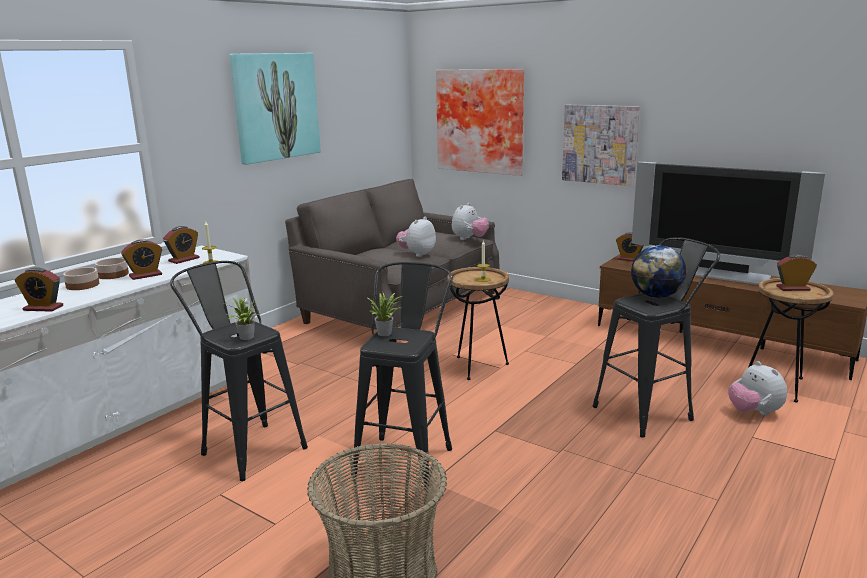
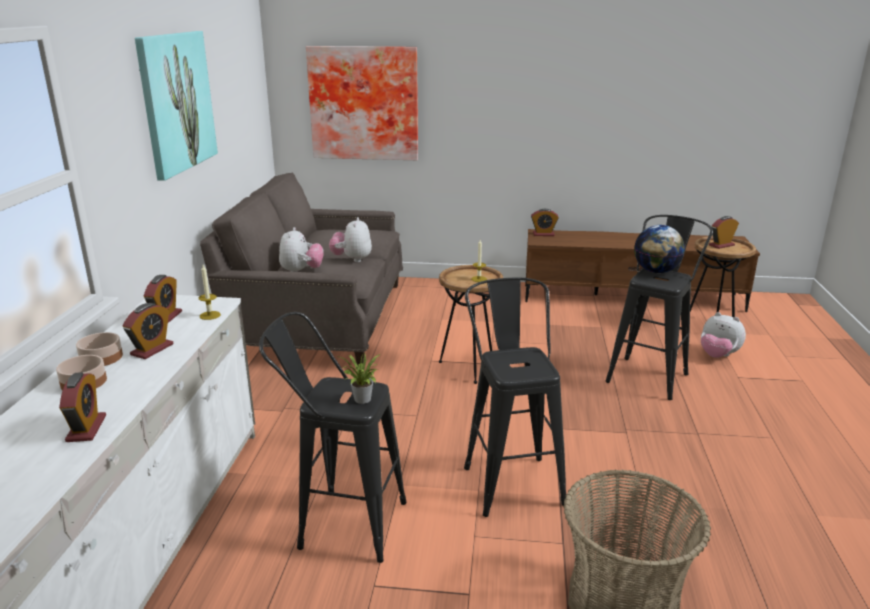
camera: 30 degrees left, 5 degrees up
alarm clock [15,267,63,312] -> alarm clock turned 75 degrees counterclockwise [59,372,106,442]
potted plant [366,292,404,336] -> none
plush toy [452,203,489,240] -> plush toy moved to [279,227,324,272]
picture [562,105,640,186] -> none
television [632,162,825,285] -> none

